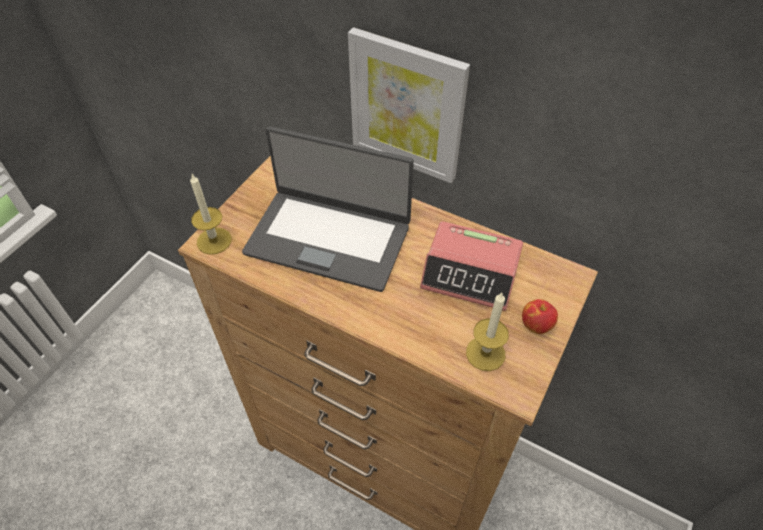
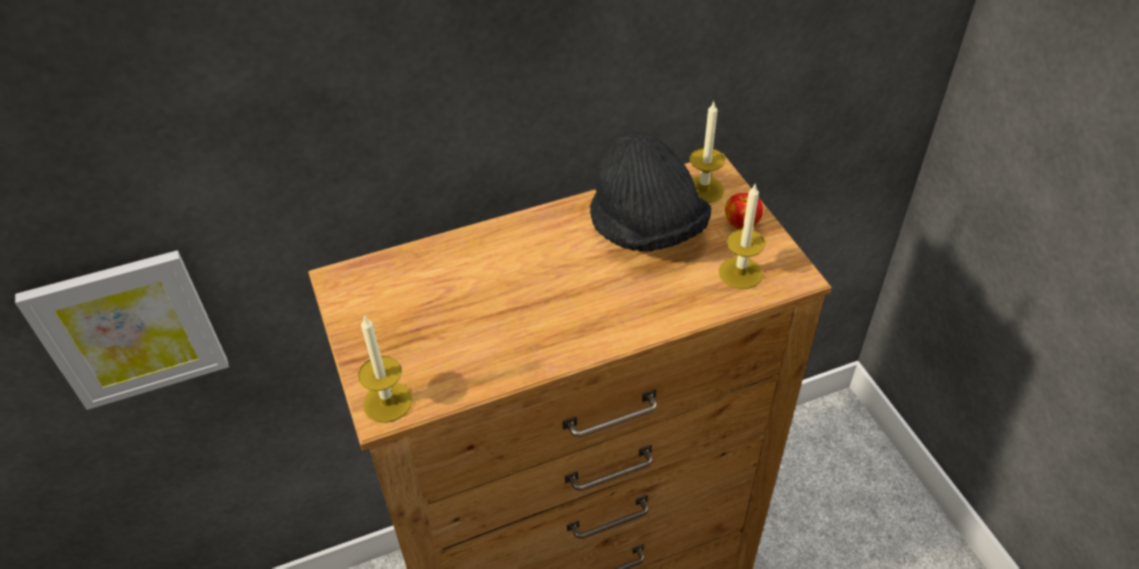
camera: 50 degrees left, 5 degrees down
laptop [242,126,414,292] -> none
picture [348,27,470,183] -> picture moved to [15,250,229,410]
alarm clock [420,221,523,311] -> black hat [590,131,712,252]
none -> candle [690,102,725,203]

